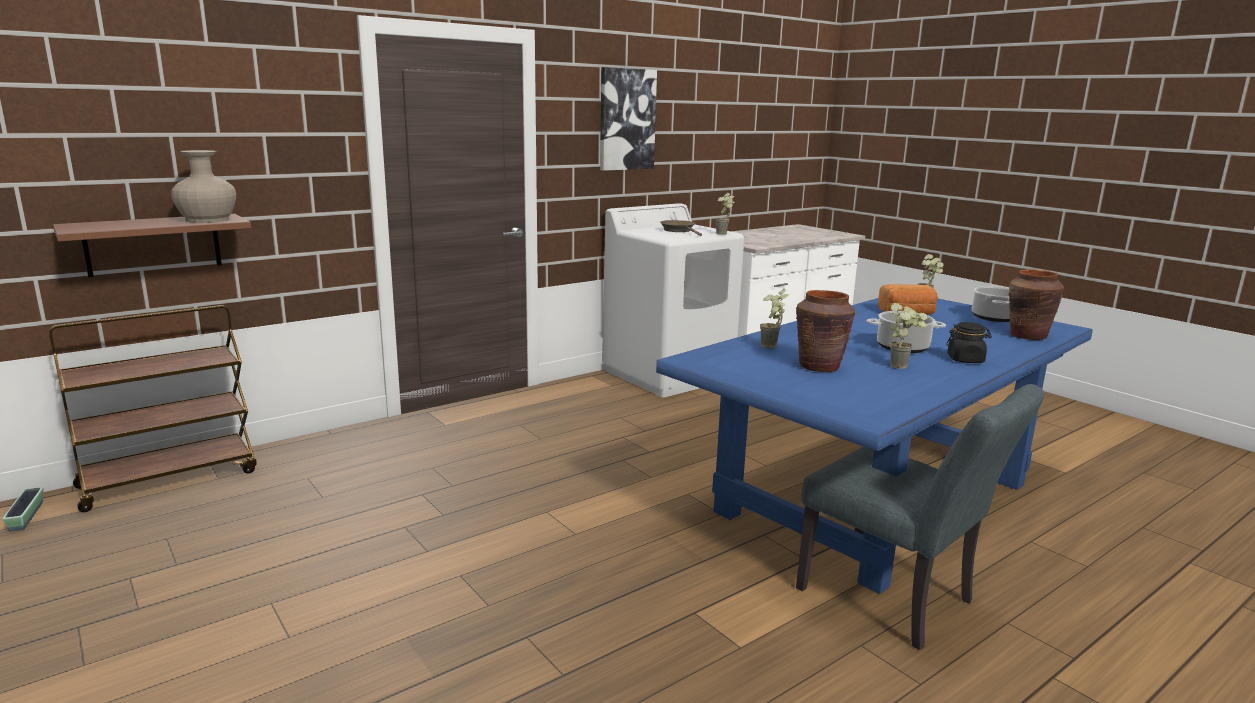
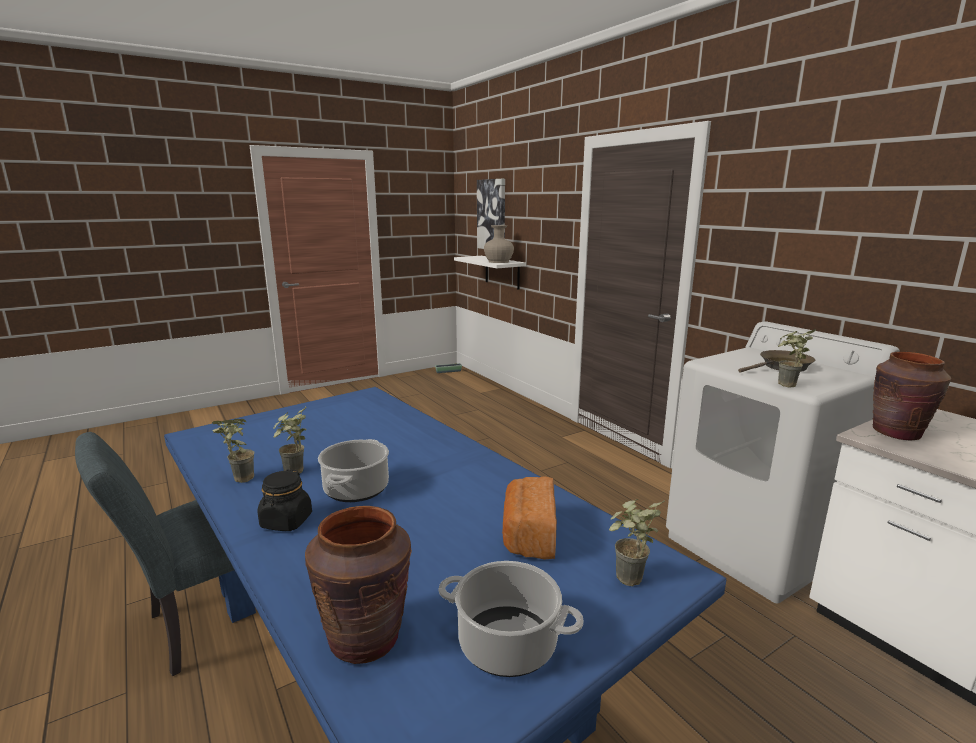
camera: 95 degrees right, 0 degrees up
brown cart [49,305,256,512] -> none
brown shelf [53,214,251,278] -> white shelf [454,256,526,290]
picture [600,67,657,171] -> picture moved to [477,179,505,249]
potted plant [760,288,789,349] -> potted plant moved to [212,419,255,483]
brown vase [796,290,855,372] -> brown vase moved to [872,352,951,441]

